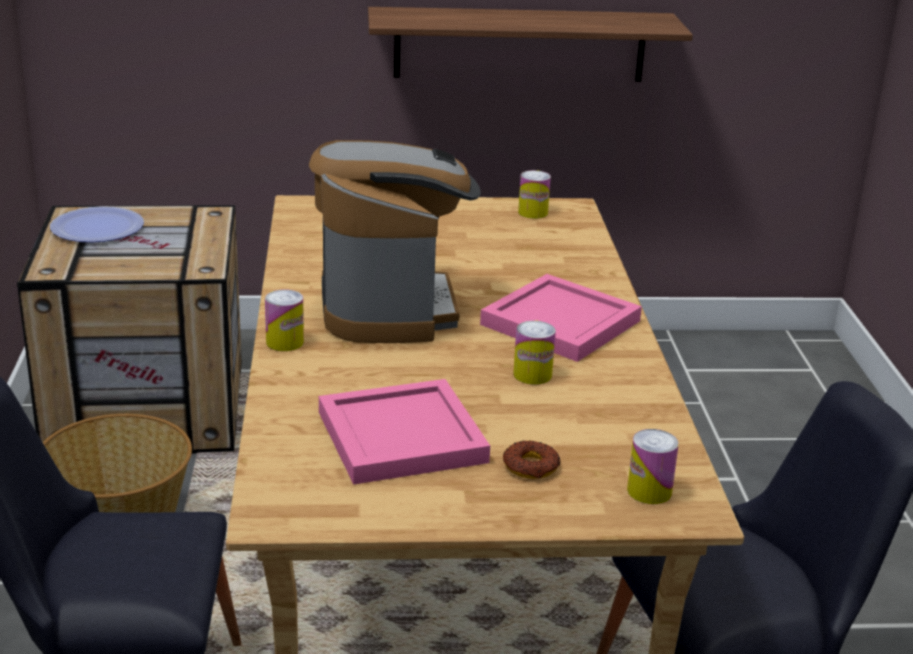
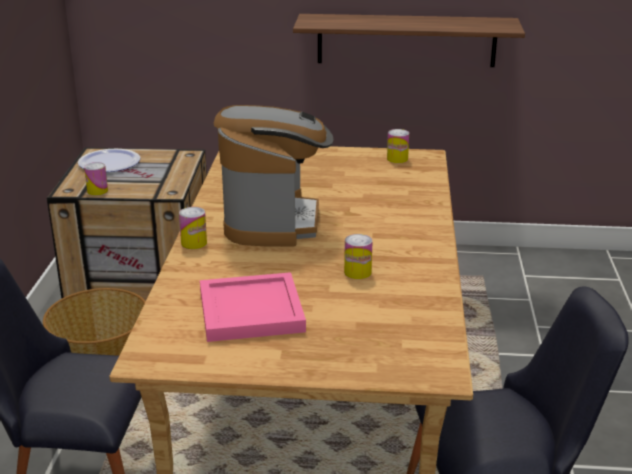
camera: 10 degrees right, 0 degrees up
pink tray [480,274,642,362] -> none
donut [503,440,561,479] -> none
can [627,429,679,504] -> can moved to [84,162,108,195]

